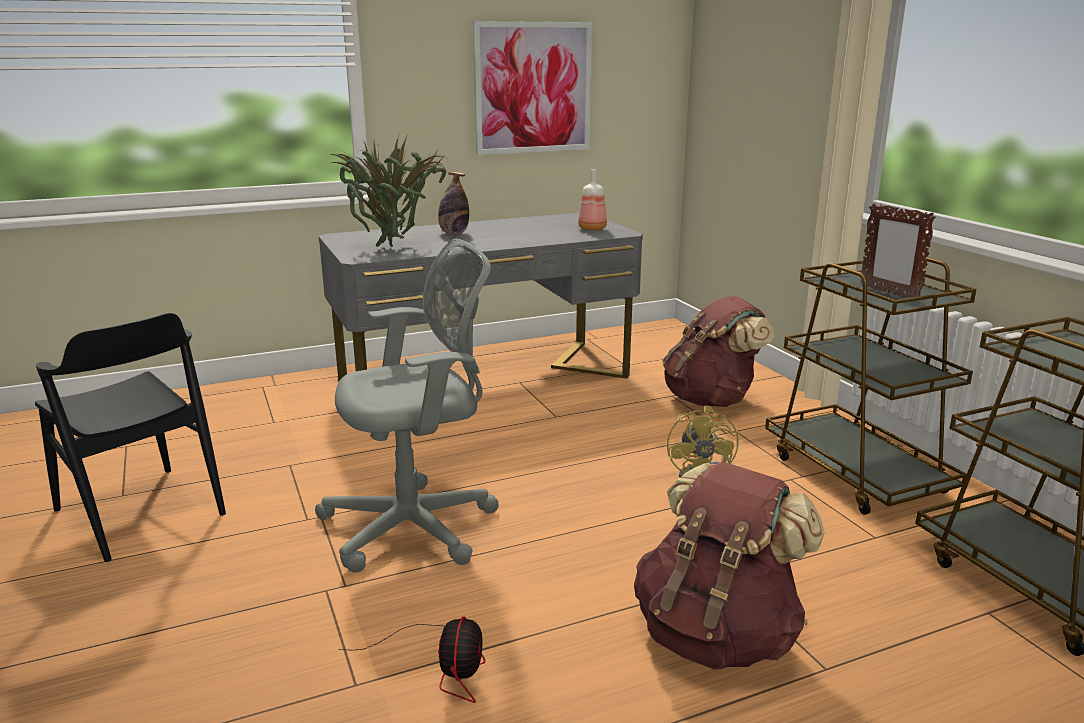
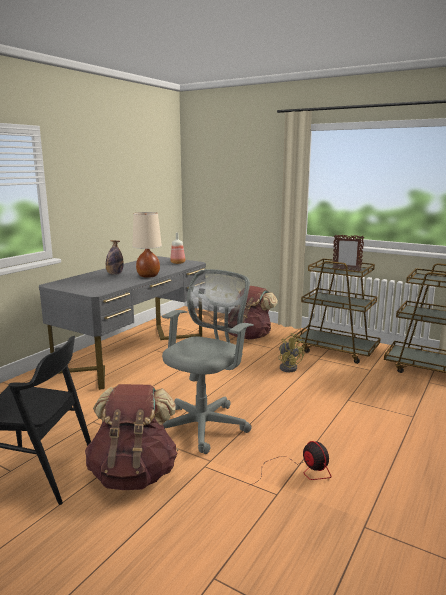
camera: 35 degrees left, 5 degrees down
potted plant [329,134,446,247] -> none
picture [473,21,592,155] -> none
brown backpack [634,462,825,670] -> brown backpack moved to [85,384,178,490]
none -> beige table lamp [133,212,162,278]

